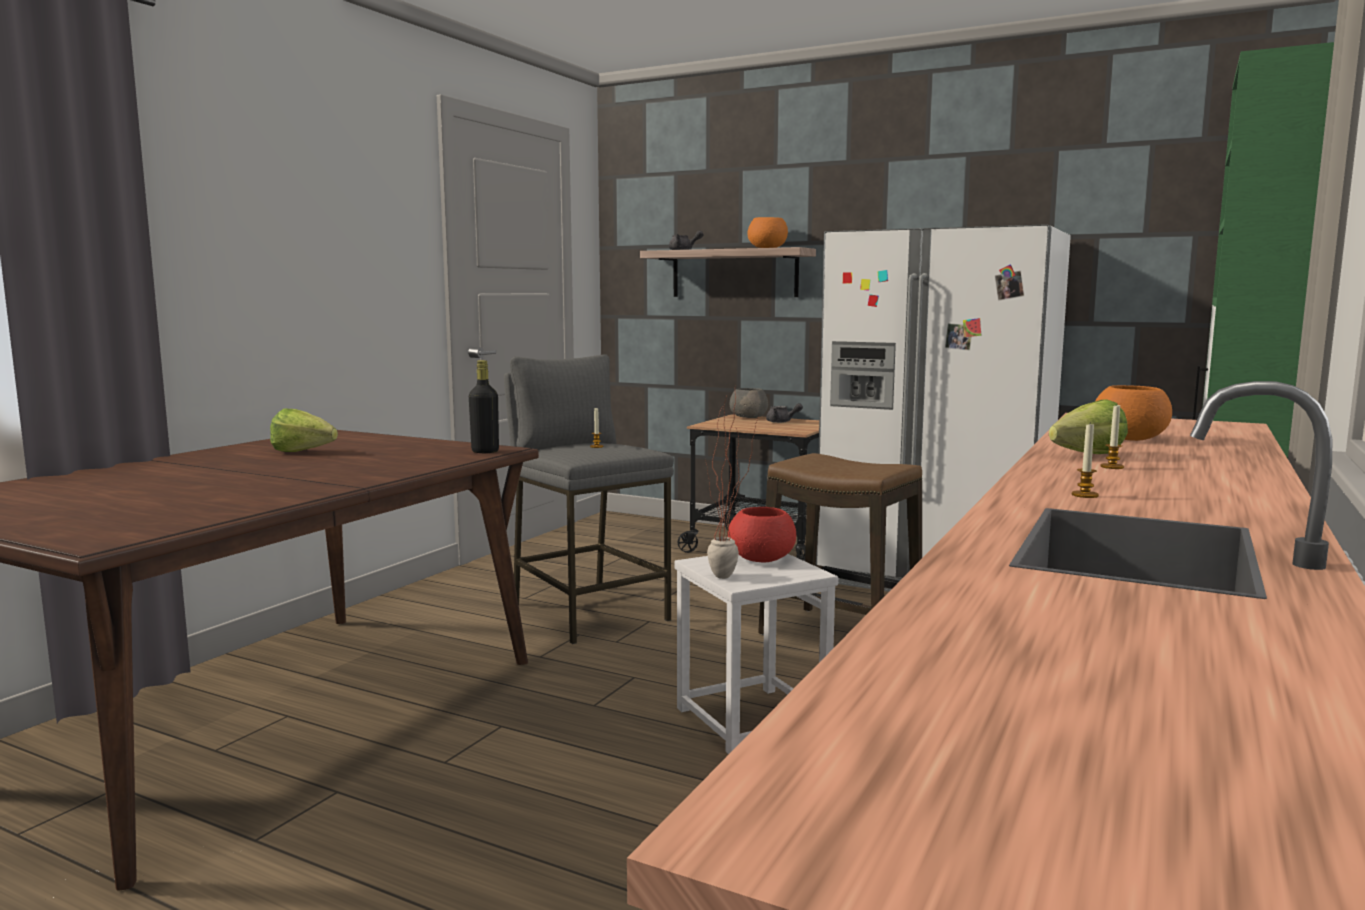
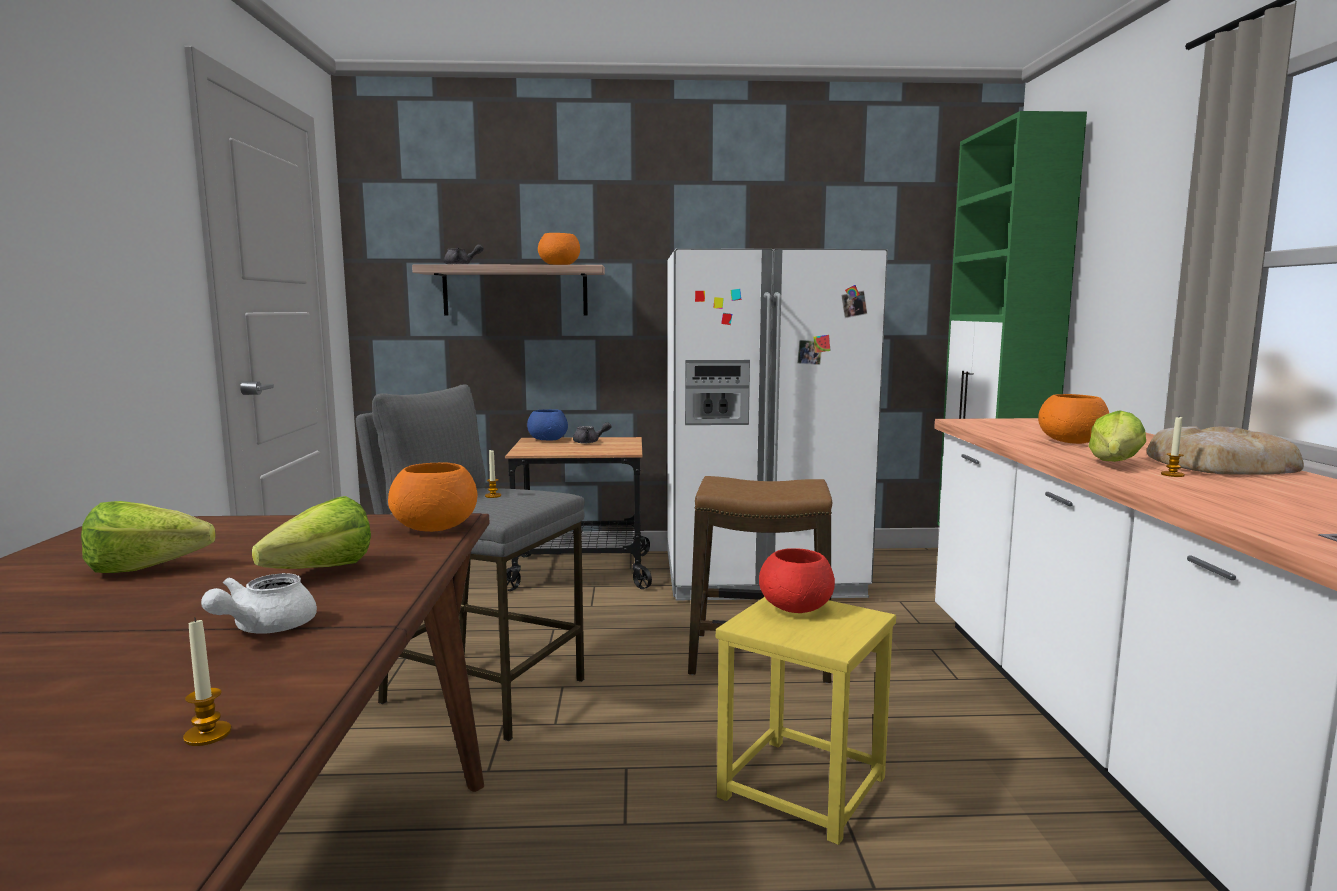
camera: 30 degrees left, 0 degrees up
black bottle [469,360,499,453] -> orange bowl [388,463,477,532]
white stool [674,554,838,754] -> yellow stool [716,597,896,845]
potted plant [705,393,759,579] -> none
grey bowl [730,388,768,418] -> blue bowl [527,409,568,440]
candle [1072,422,1099,498] -> candle moved to [183,617,231,746]
none -> white teapot [201,573,317,634]
none -> lettuce [252,496,371,569]
none -> bread [1147,426,1304,475]

